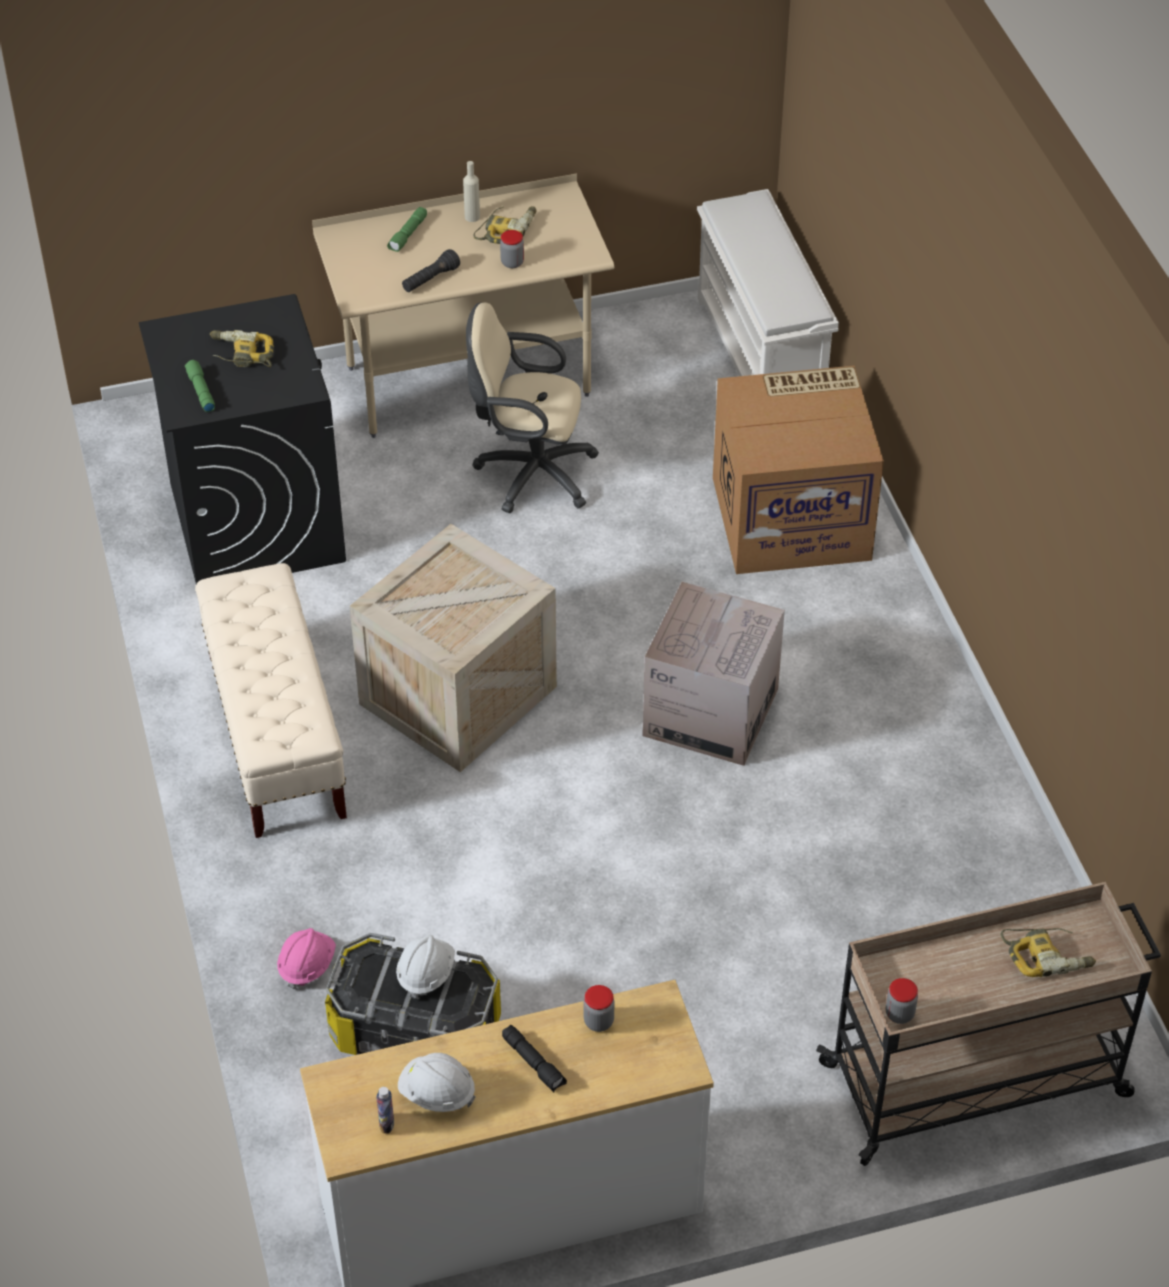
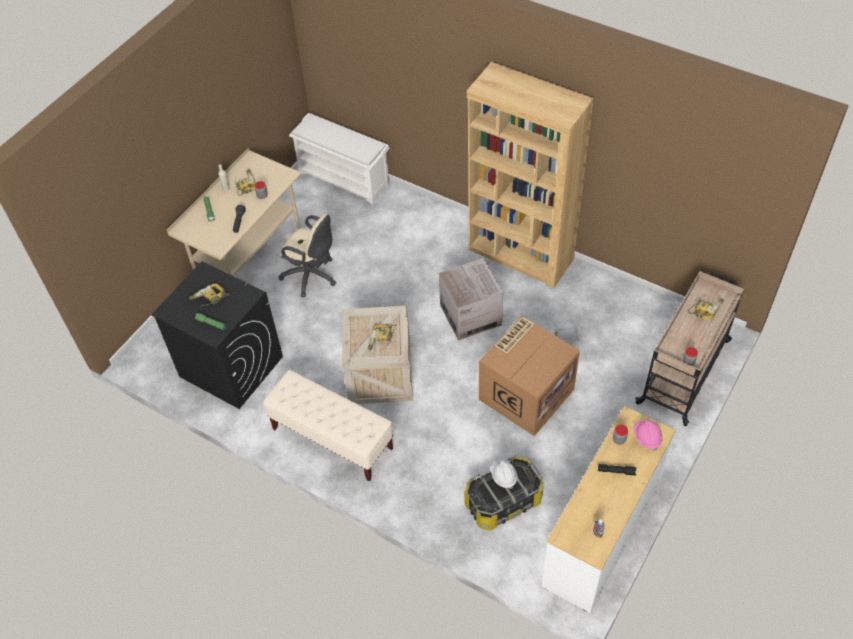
camera: 40 degrees left, 5 degrees up
pink hard hat [277,928,336,990] -> pink hard hat moved to [634,420,663,451]
white hard hat [398,1053,476,1112] -> white hard hat moved to [551,321,579,342]
beige office chair [466,303,599,513] -> beige office chair turned 120 degrees counterclockwise [278,213,336,297]
cardboard box [713,366,884,574] -> cardboard box moved to [479,316,580,436]
none -> power drill [368,324,396,350]
none -> brown bookcase [467,62,594,288]

